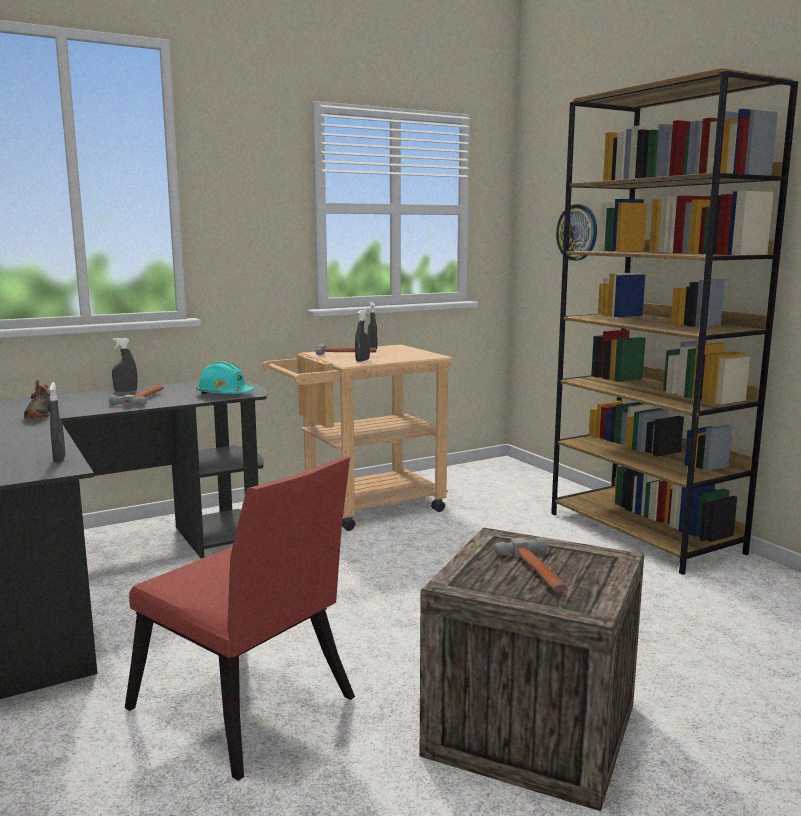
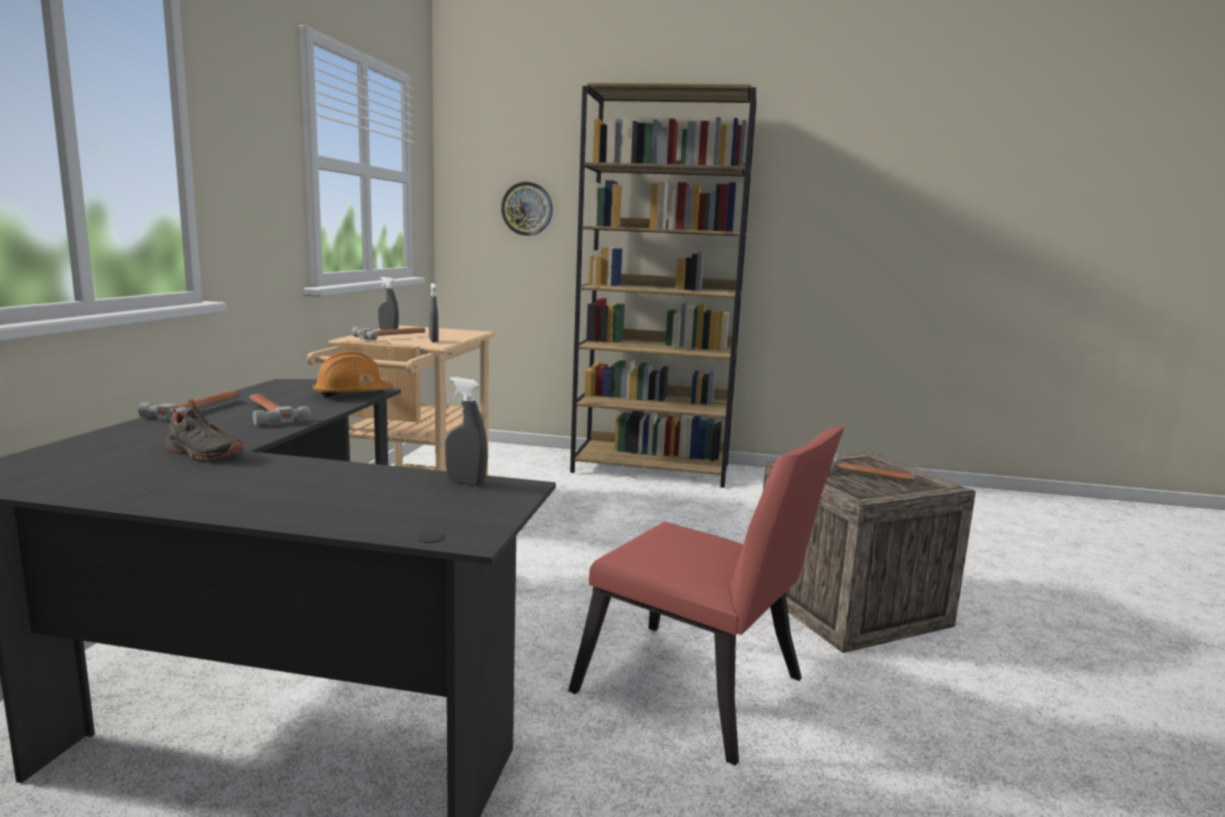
camera: 50 degrees left, 0 degrees up
grey spray bottle [112,338,137,392] -> hammer [138,390,239,421]
red chair [125,457,355,781] -> red chair turned 45 degrees clockwise [568,427,844,766]
turquoise hard hat [196,361,254,394] -> orange hard hat [313,352,394,397]

